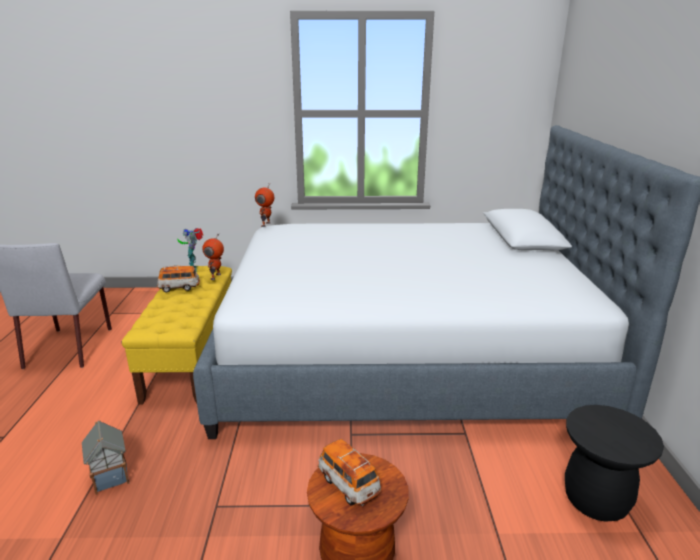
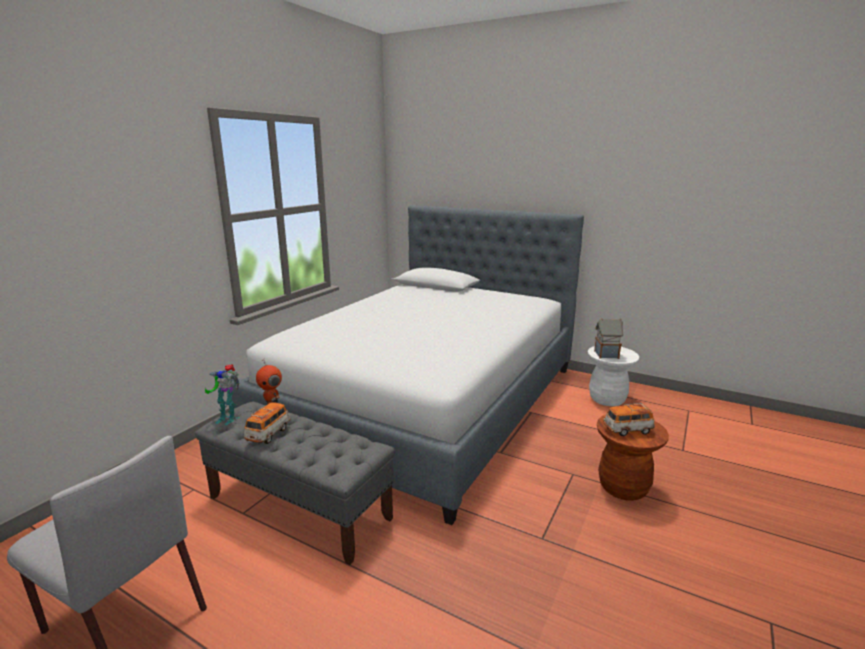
camera: 60 degrees left, 5 degrees down
toy house [82,420,130,495] -> toy house moved to [594,318,624,359]
yellow bench [121,266,232,405] -> grey bench [195,402,395,565]
toy robot [255,183,274,227] -> none
black stool [565,405,664,522] -> white stool [588,346,639,406]

